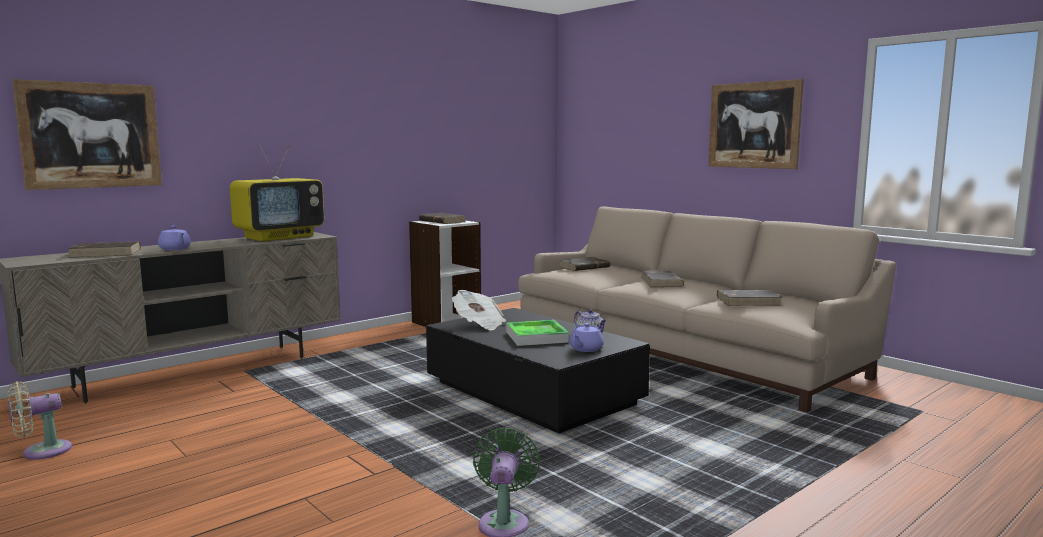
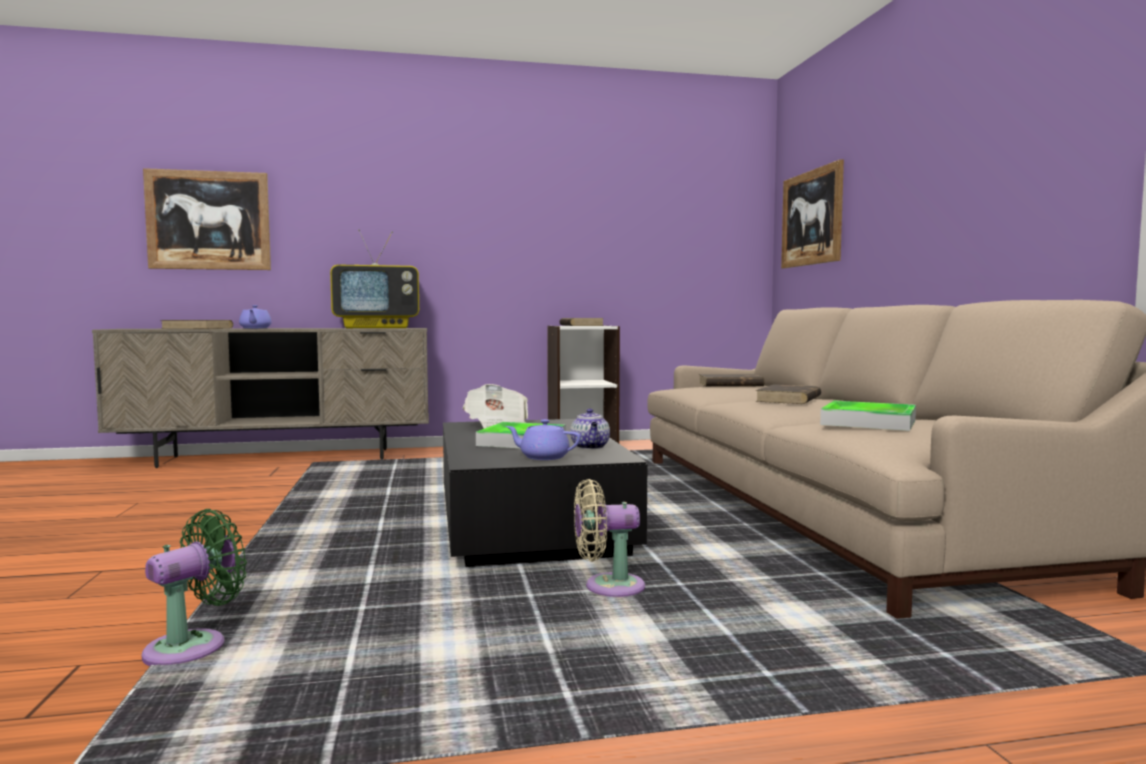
camera: 30 degrees right, 5 degrees down
beige fan [8,381,72,460] -> beige fan moved to [574,479,645,597]
purple teapot [570,323,604,352] -> purple teapot turned 45 degrees clockwise [506,419,581,460]
picture [708,79,804,169] -> picture moved to [781,159,844,268]
brown book [717,290,782,306] -> tray [820,401,916,431]

